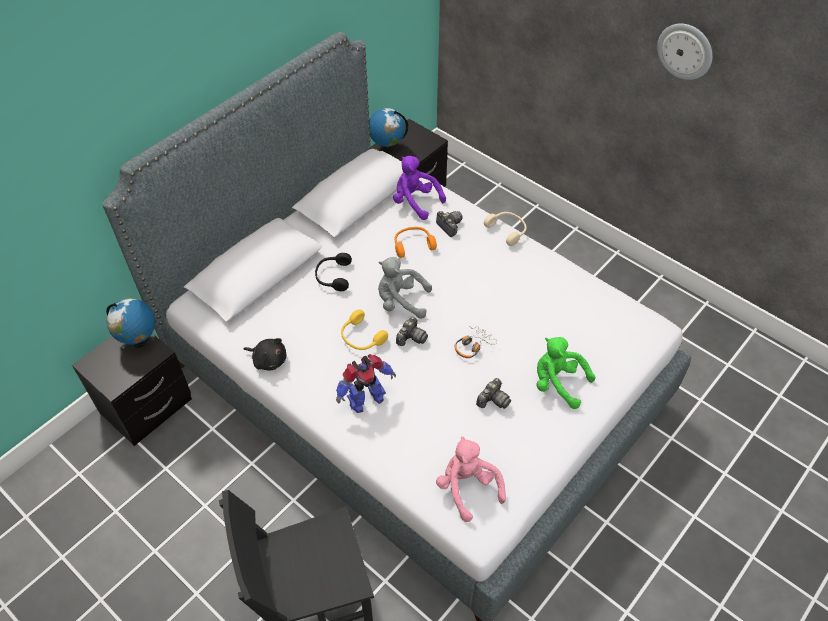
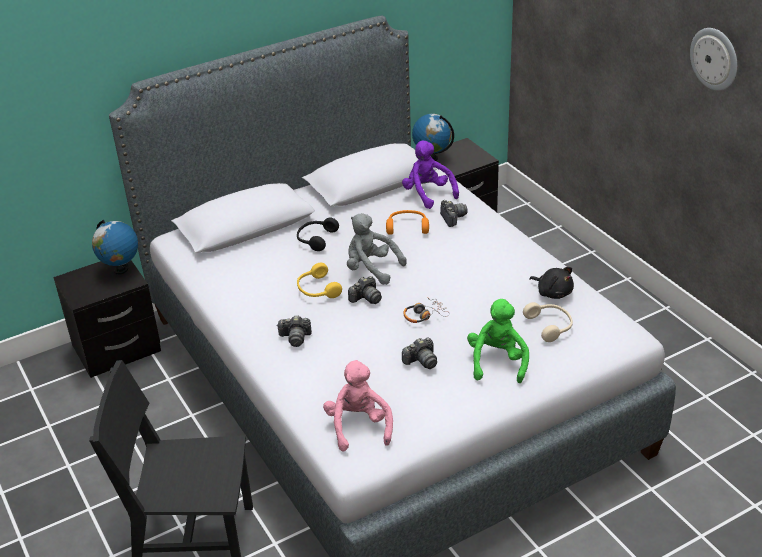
camera: 20 degrees right, 15 degrees down
black plush toy [244,338,286,371] -> black plush toy moved to [529,267,574,299]
toy robot [336,354,396,413] -> camera [276,316,312,347]
beige headphones [484,212,527,246] -> beige headphones moved to [523,302,573,342]
green plush toy [536,337,596,409] -> green plush toy turned 45 degrees clockwise [467,299,529,383]

